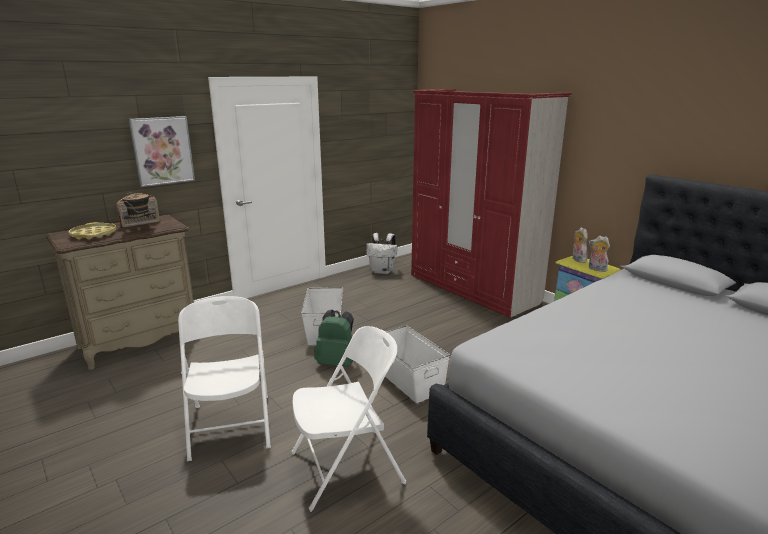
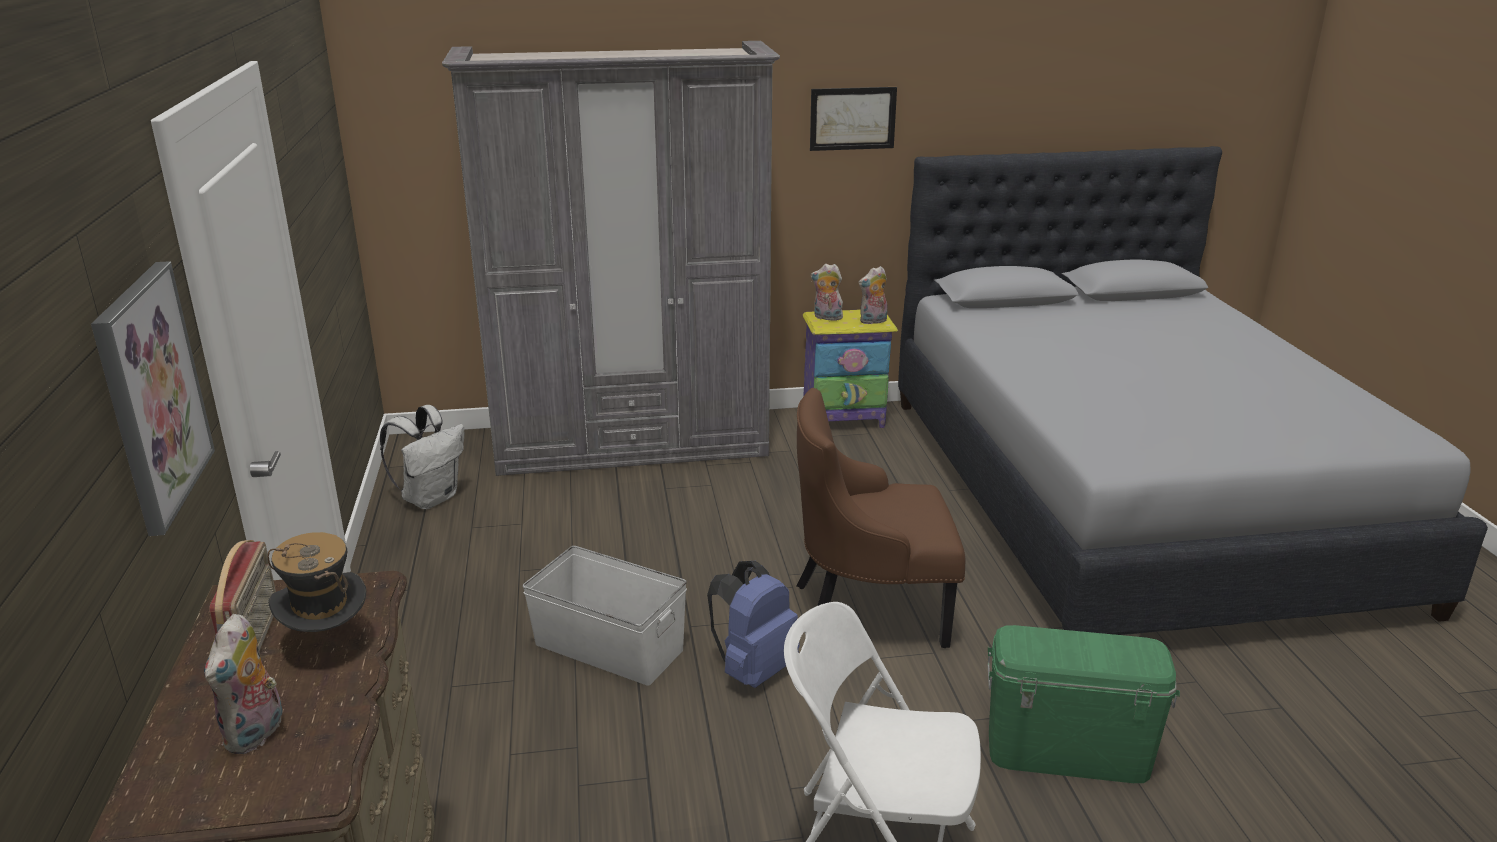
camera: 60 degrees left, 5 degrees up
yellow tray [69,222,116,239] -> plush toy [204,614,283,754]
white chair [291,326,406,512] -> green storage box [988,625,1180,783]
green backpack [314,310,354,367] -> blue backpack [707,561,800,688]
white storage box [383,326,450,403] -> brown chair [796,388,965,648]
red wardrobe [411,89,572,318] -> grey wardrobe [442,41,780,476]
none -> picture [810,87,897,151]

